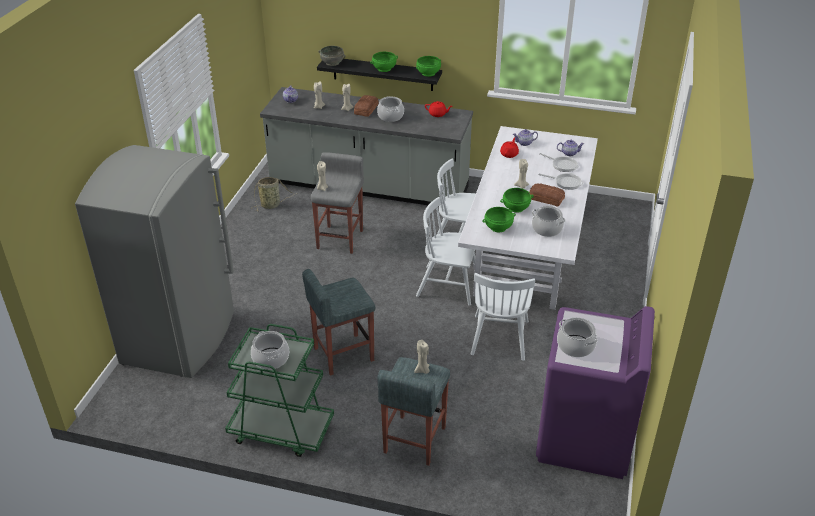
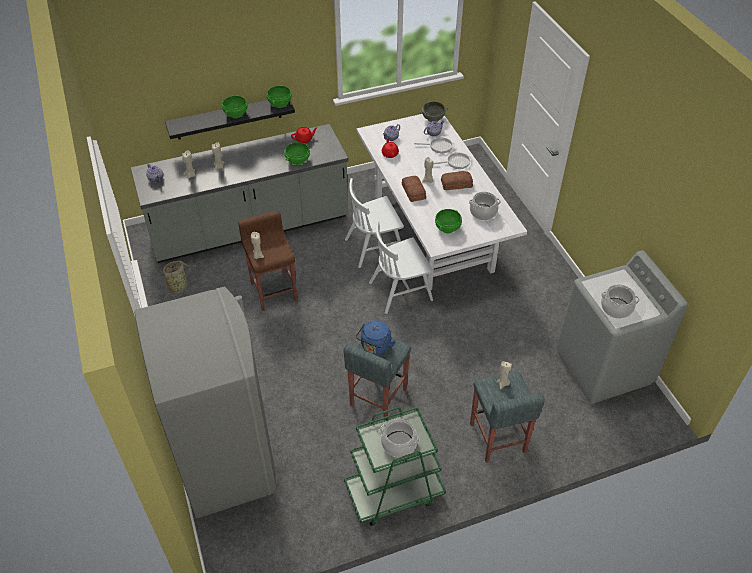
camera: 35 degrees left, 10 degrees up
grey stool [311,152,364,254] -> brown stool [238,211,297,311]
grey bowl [319,46,345,66] -> grey bowl moved to [420,102,448,122]
bread [354,95,379,117] -> bread moved to [402,176,426,202]
cooking pot [377,96,404,122] -> none
white chair [471,273,535,361] -> none
green bowl [500,188,534,213] -> green bowl moved to [284,142,310,165]
purple washing machine [536,306,655,479] -> grey washing machine [556,250,688,404]
none -> blue kettle [356,320,396,355]

